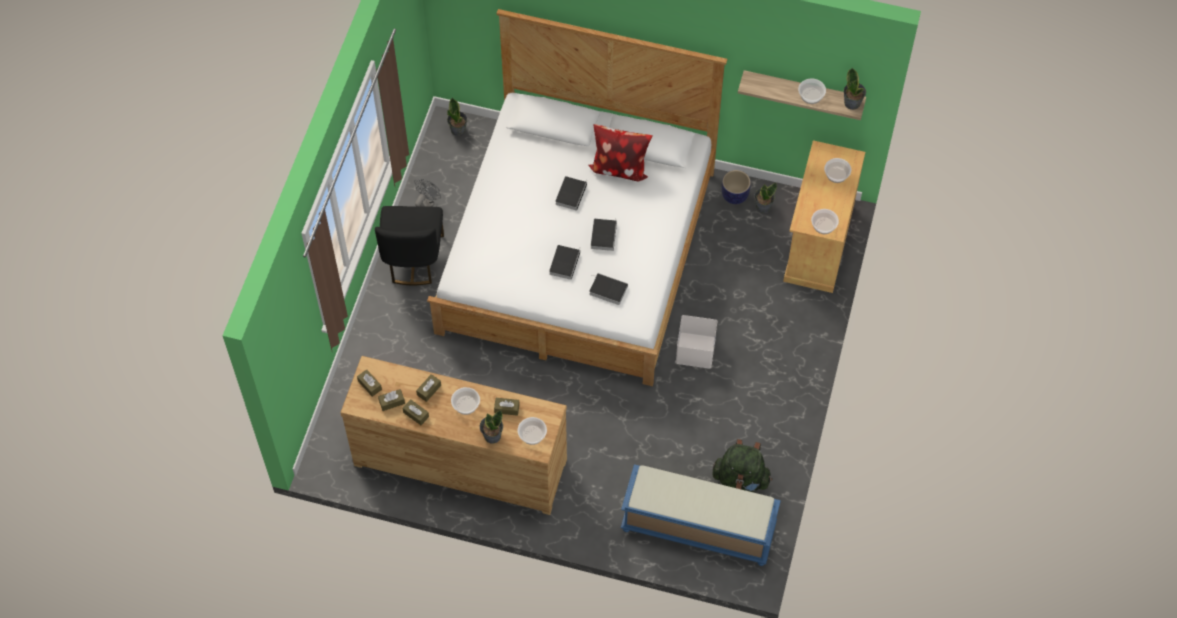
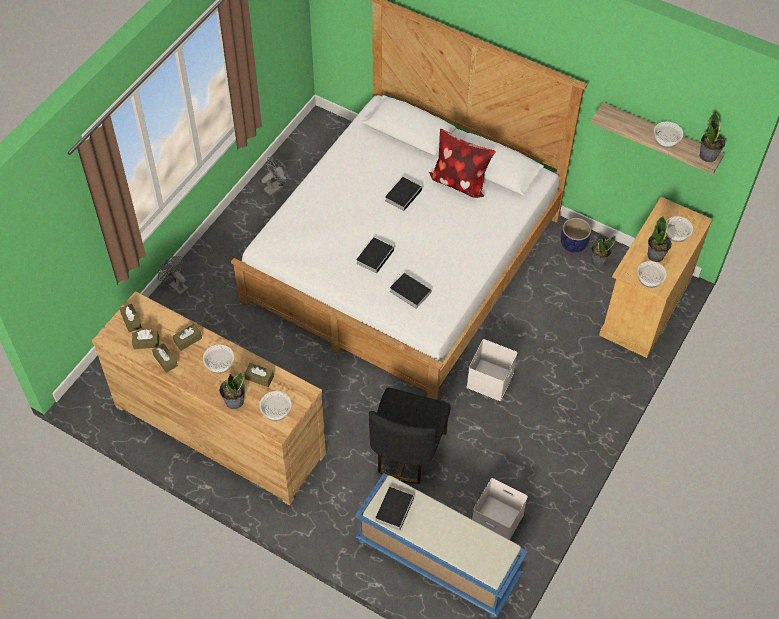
camera: 15 degrees right, 5 degrees down
black chair [375,206,444,285] -> black chair moved to [369,388,451,484]
potted plant [447,98,468,136] -> potted plant moved to [647,216,672,262]
book [591,219,617,251] -> book moved to [375,487,415,530]
green backpack [713,439,772,492] -> white storage box [472,478,528,540]
none -> grey fan [158,256,189,295]

